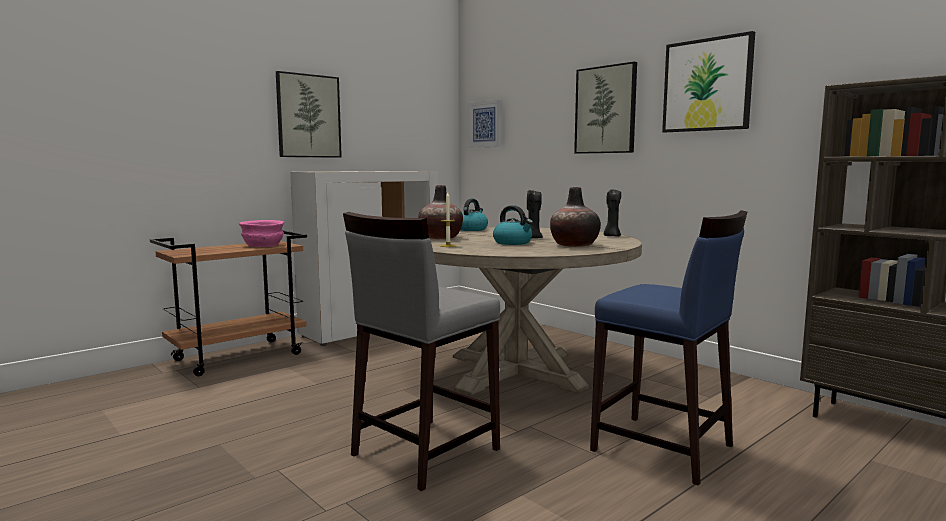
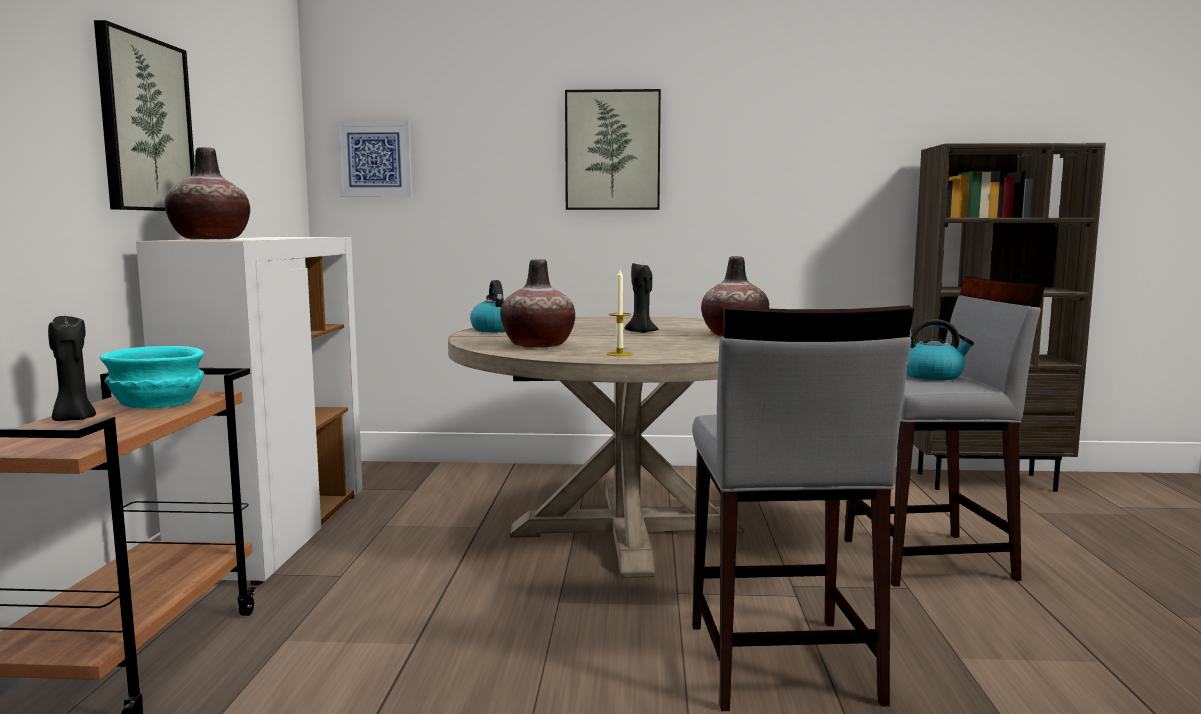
camera: 45 degrees left, 0 degrees up
pink bowl [239,220,284,247] -> turquoise bowl [100,346,204,408]
kettle [493,205,533,245] -> kettle moved to [907,319,974,380]
blue stool [590,210,747,486] -> grey stool [844,276,1045,587]
black candle [604,189,621,236] -> black candle moved to [48,315,96,421]
picture [662,31,755,132] -> none
none -> vase [164,147,250,239]

